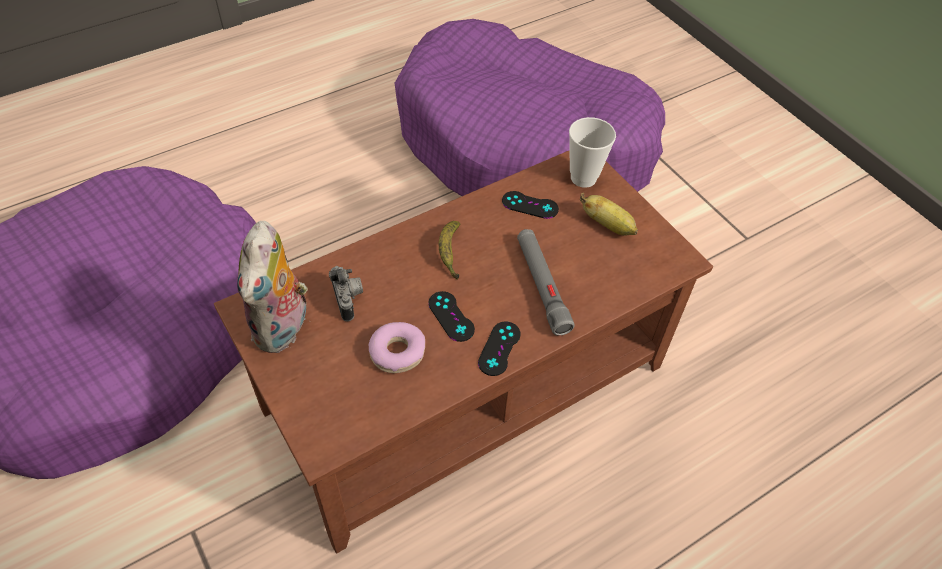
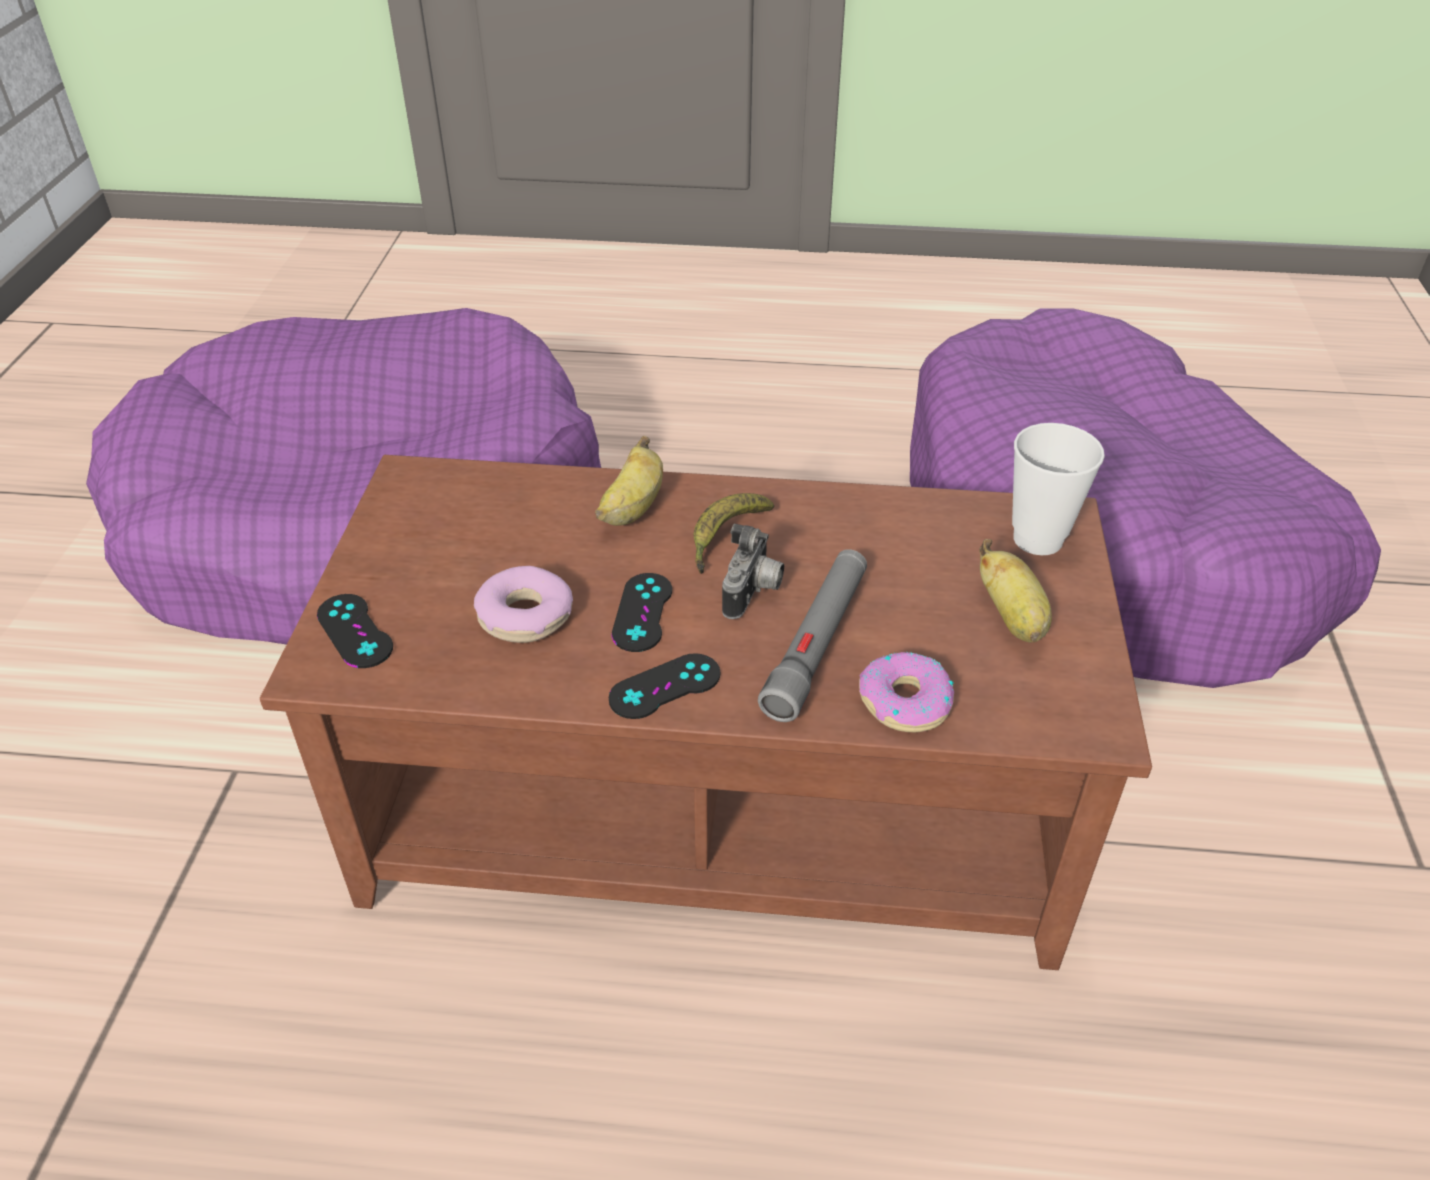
camera: 40 degrees right, 10 degrees down
plush toy [237,221,308,353] -> none
camera [329,266,363,321] -> camera moved to [722,524,784,619]
black game controller [502,191,559,219] -> black game controller moved to [317,594,393,668]
none -> banana [595,436,663,526]
none -> donut [859,652,954,732]

